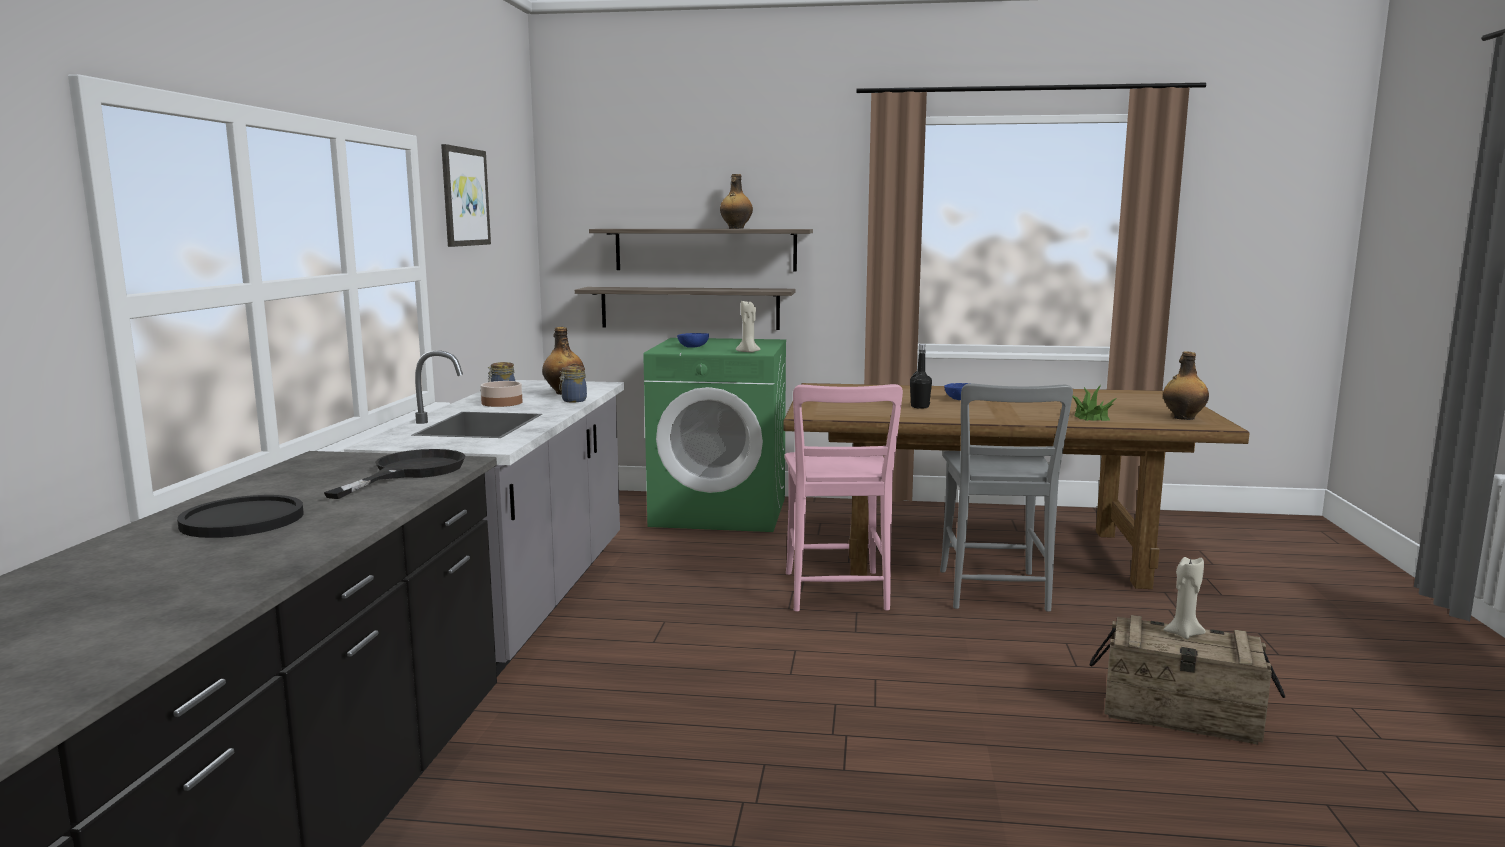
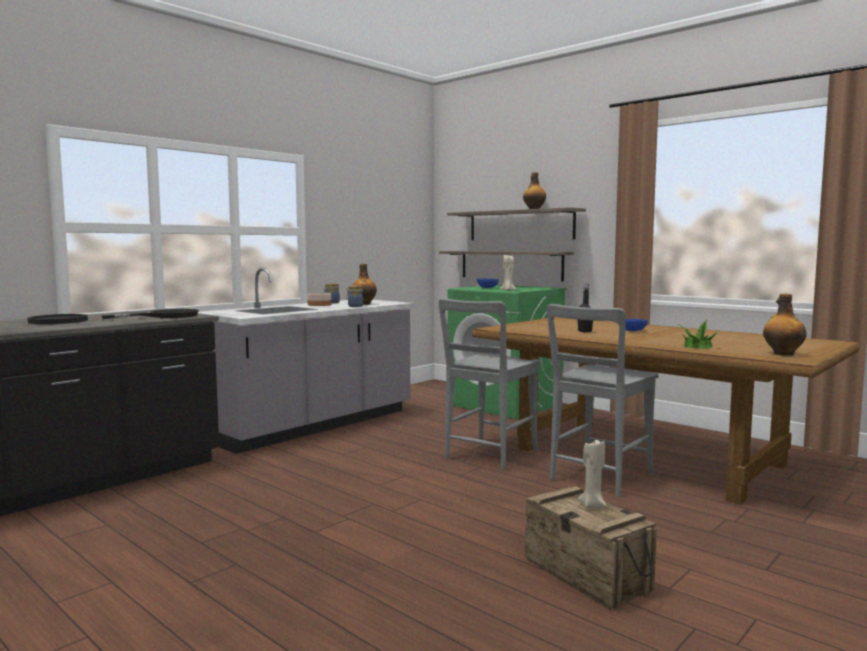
camera: 35 degrees right, 5 degrees down
picture [441,144,491,247] -> none
pink chair [785,384,903,612] -> grey chair [439,298,540,471]

